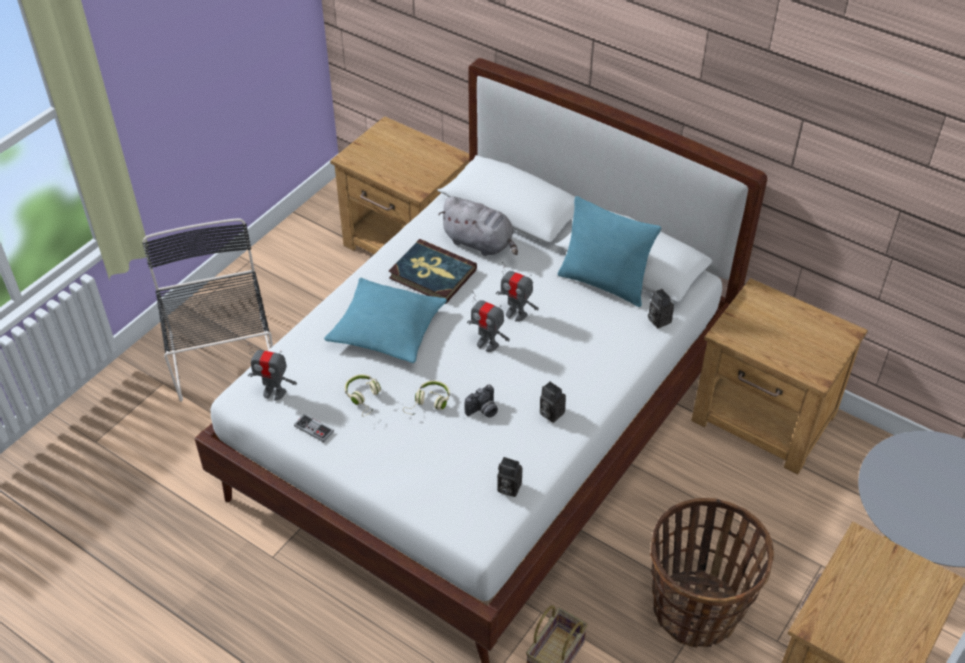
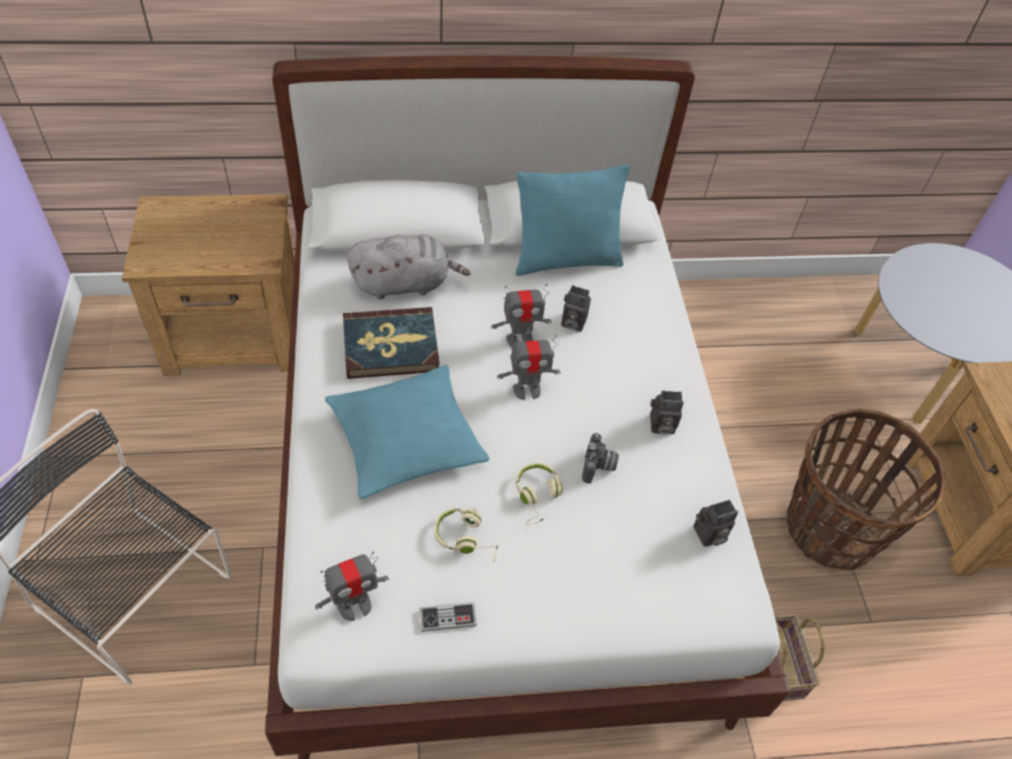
camera: 45 degrees left, 5 degrees up
camera [648,289,674,328] -> camera moved to [561,285,591,332]
brown nightstand [691,278,868,474] -> none

